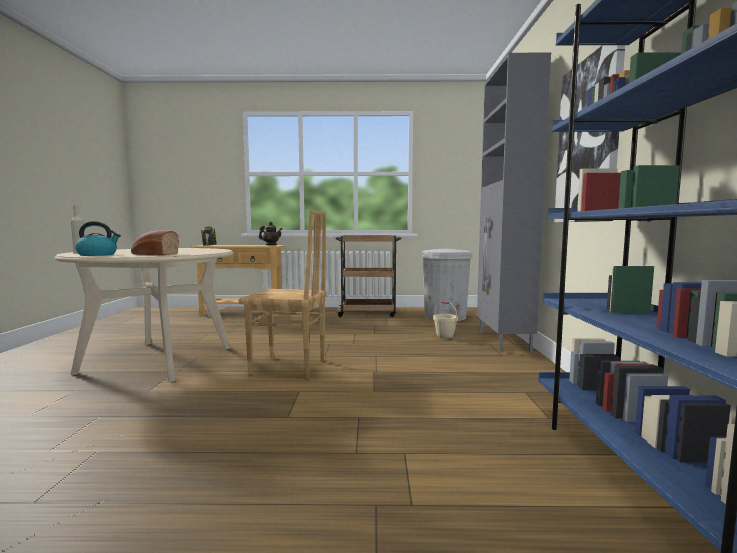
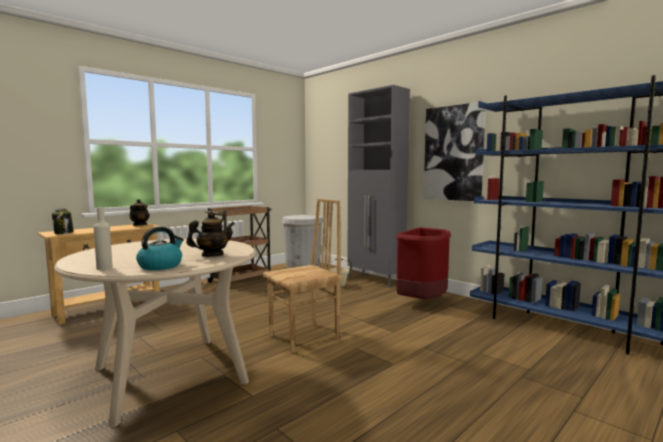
camera: 45 degrees left, 0 degrees up
bread [131,230,179,255] -> teapot [186,212,235,257]
none -> red trash can [396,227,451,299]

